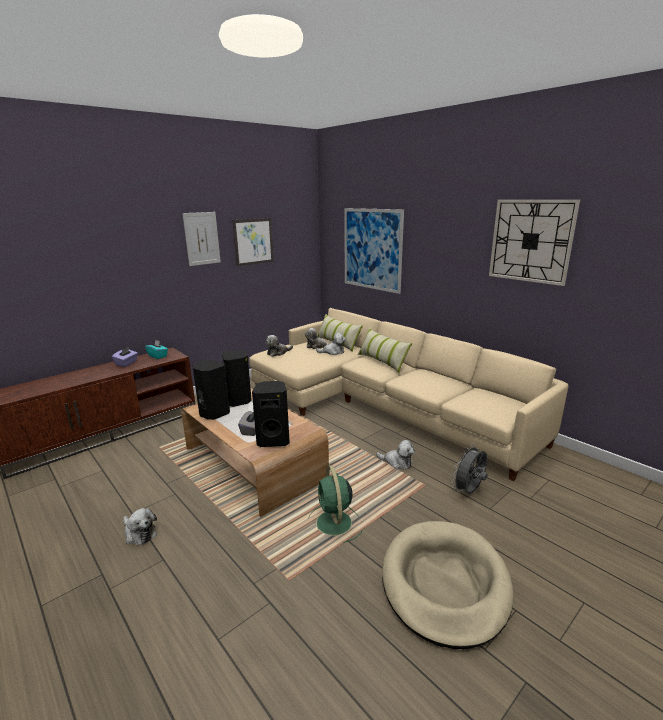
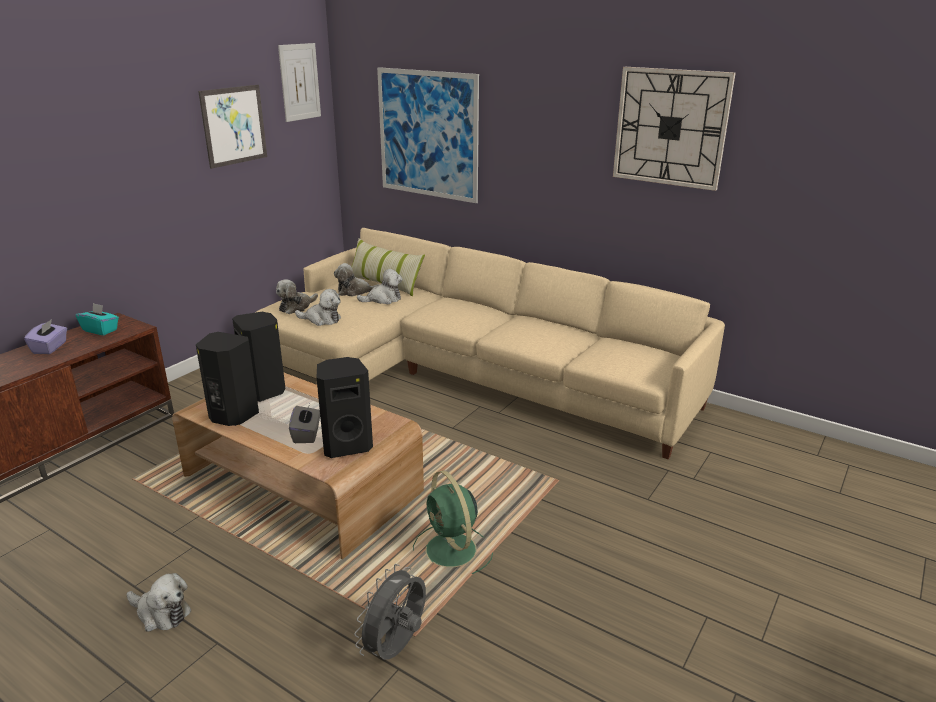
camera: 15 degrees left, 5 degrees up
picture [182,212,221,266] -> picture moved to [278,43,321,122]
pillow [358,327,412,373] -> none
plush toy [376,440,415,469] -> plush toy moved to [295,289,341,326]
beige dog bed [382,521,514,649] -> none
grey fan [451,444,488,494] -> grey fan moved to [354,564,426,660]

